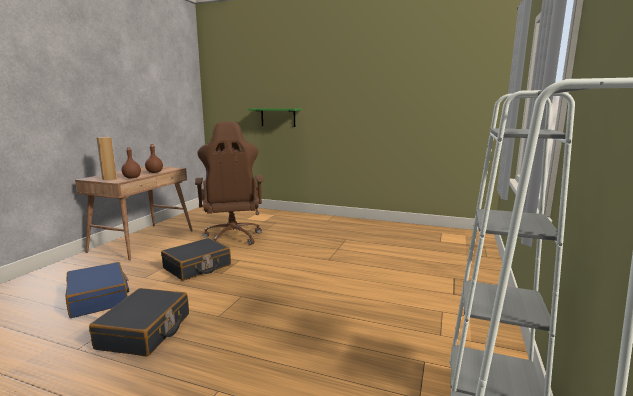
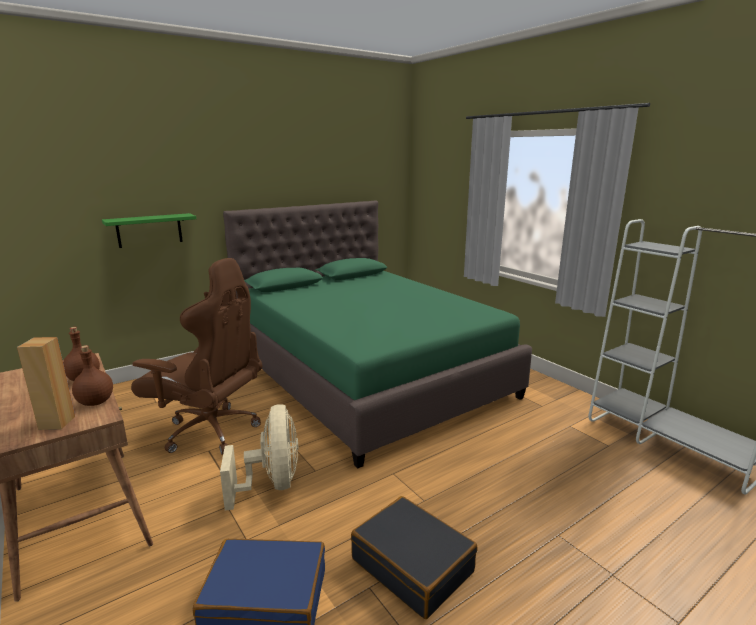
camera: 55 degrees left, 5 degrees up
black suitcase [161,238,231,281] -> beige fan [220,404,299,510]
none -> green bed [223,200,532,468]

